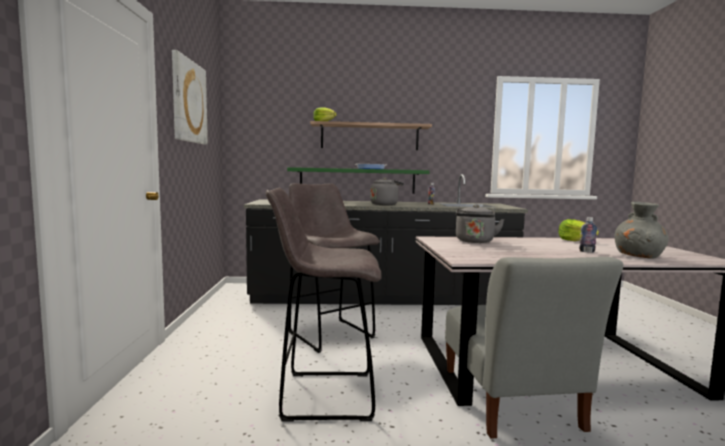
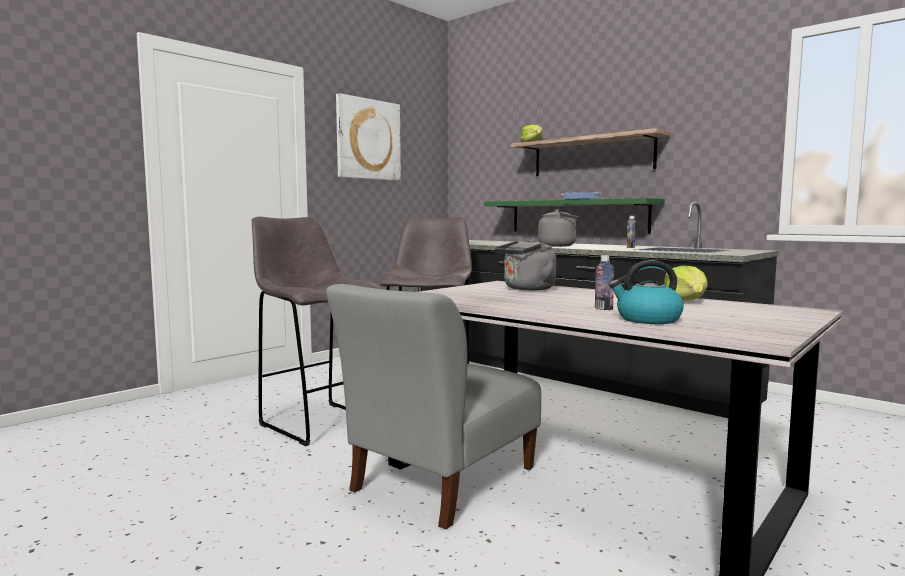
camera: 45 degrees right, 0 degrees up
grey vase [615,202,669,259] -> kettle [609,260,684,324]

